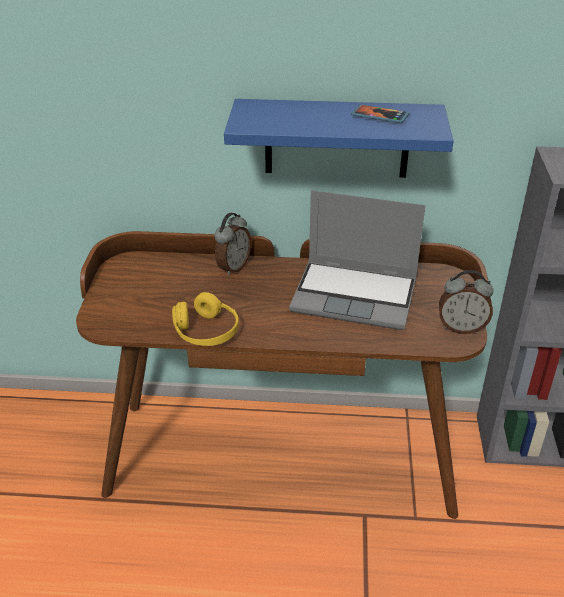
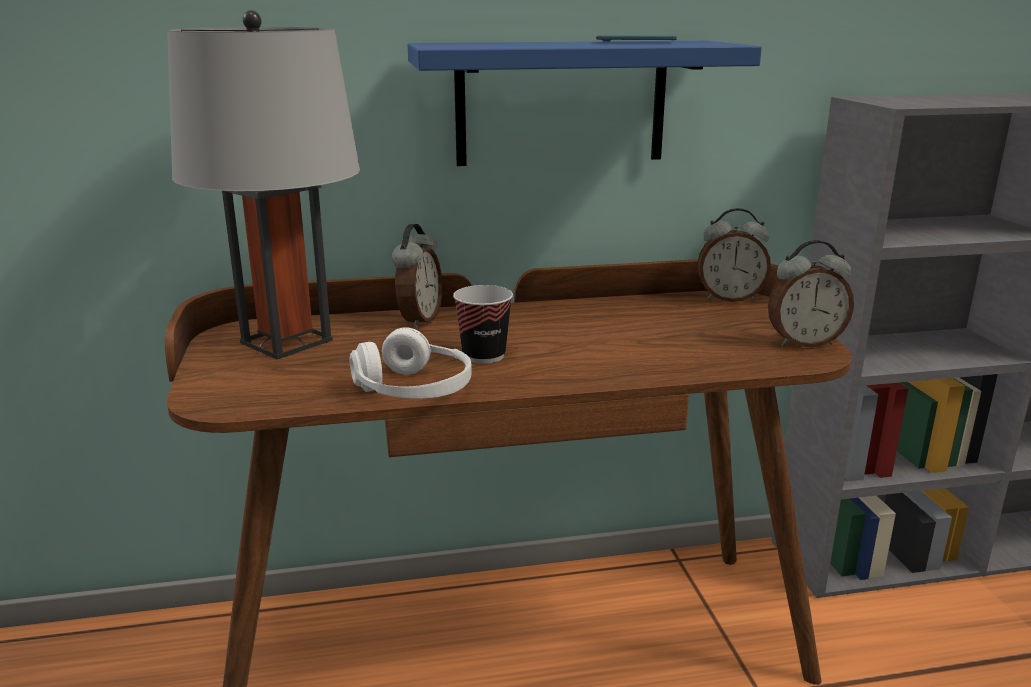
camera: 15 degrees left, 15 degrees down
yellow headphones [172,292,239,346] -> white headphones [350,327,472,398]
laptop [289,190,426,330] -> none
none -> grey table lamp [167,10,360,359]
none -> cup [453,285,513,364]
none -> alarm clock [697,208,771,302]

